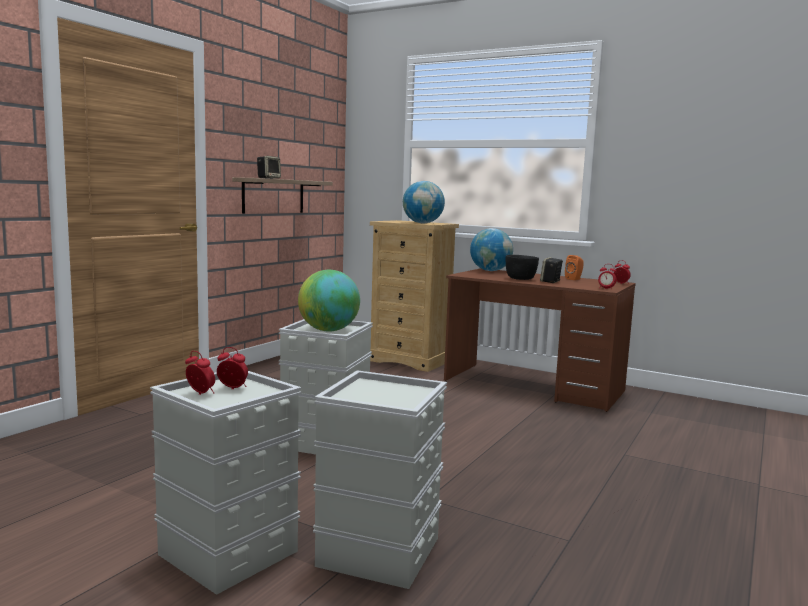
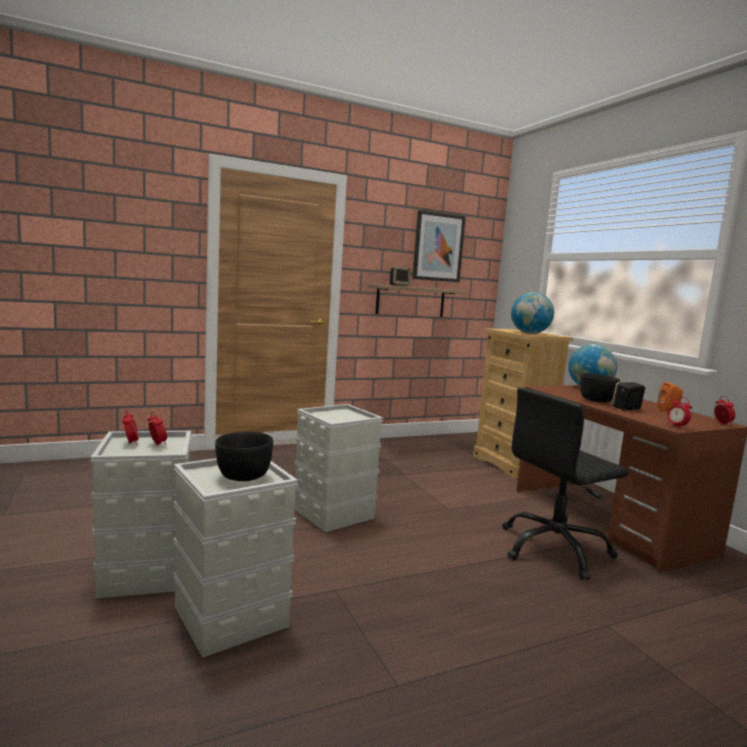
camera: 35 degrees right, 0 degrees up
globe [298,270,360,332] -> none
none -> black bowl [215,432,273,481]
none -> picture [412,210,466,282]
none -> black office chair [502,387,629,580]

